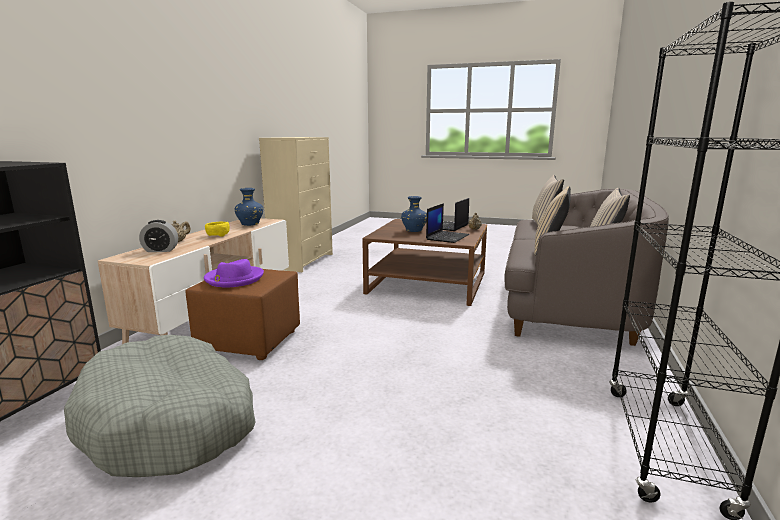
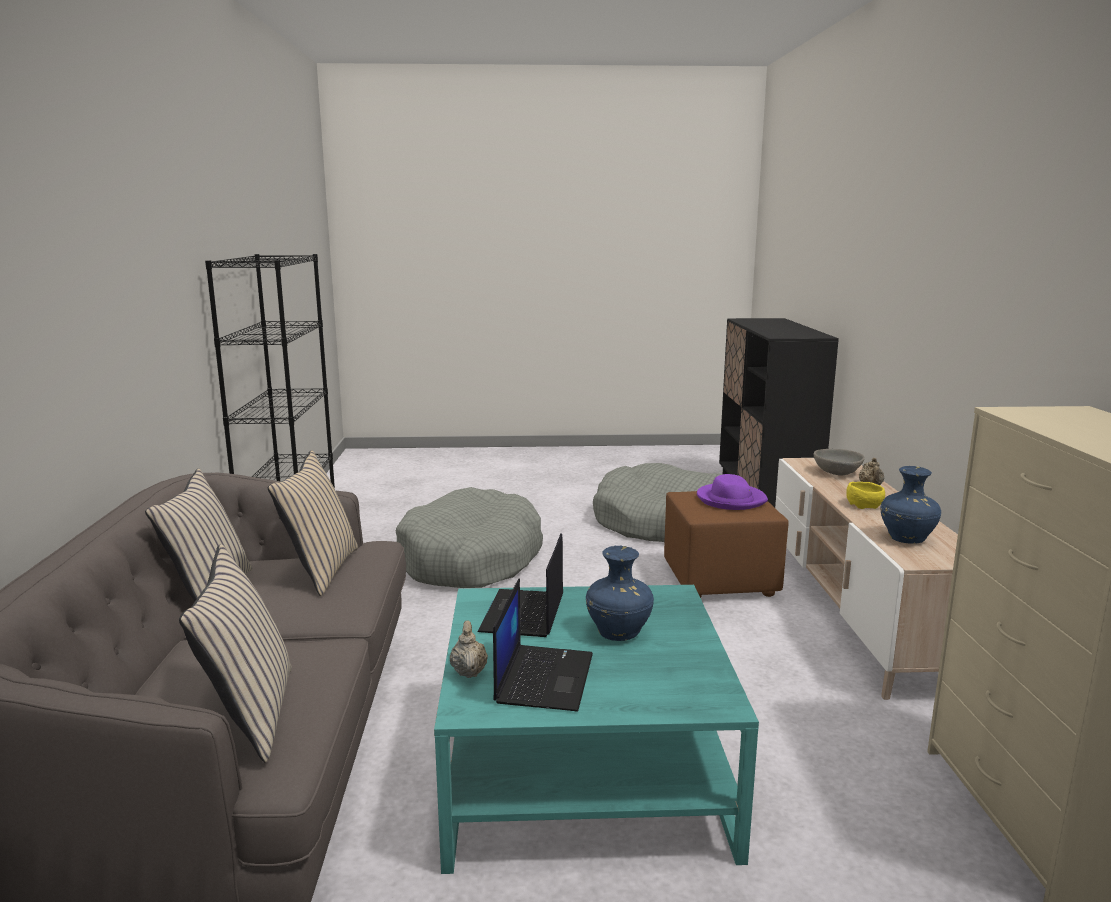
camera: 160 degrees right, 0 degrees up
alarm clock [139,220,178,252] -> grey bowl [814,449,865,476]
brown coffee table [362,219,487,306] -> turquoise coffee table [434,585,759,874]
none -> grey dog bed [396,487,543,588]

